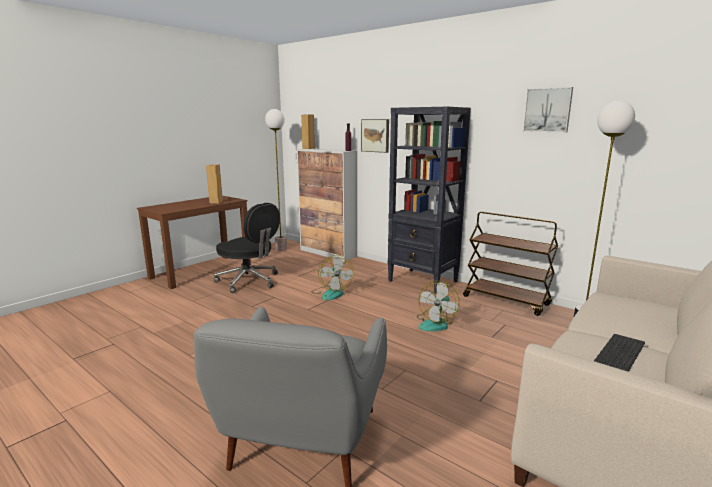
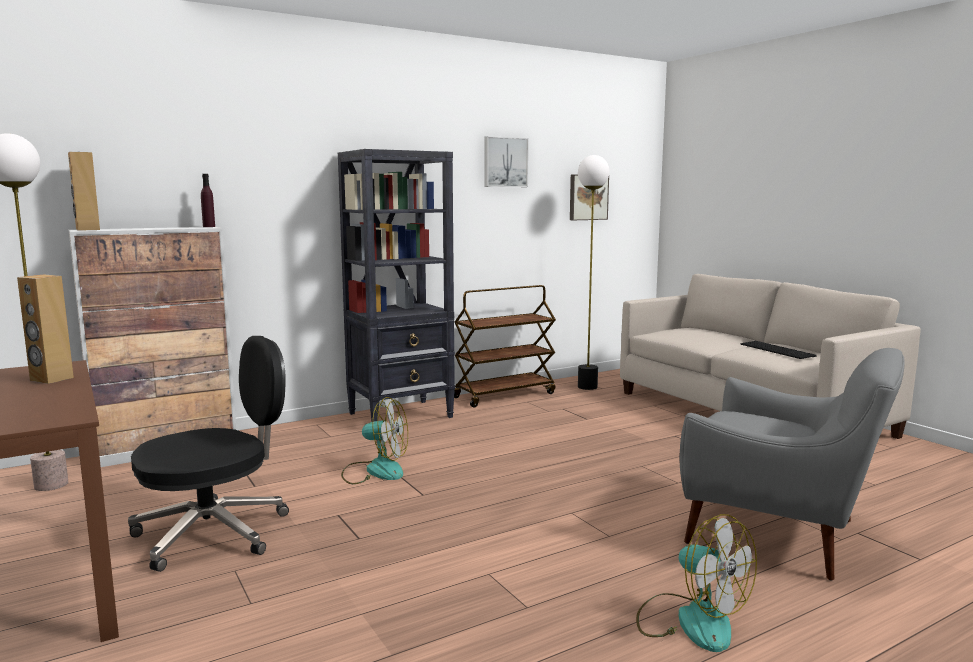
camera: 70 degrees left, 5 degrees down
picture [361,119,389,153] -> picture moved to [570,174,609,220]
fan [417,281,460,331] -> fan moved to [636,514,757,652]

